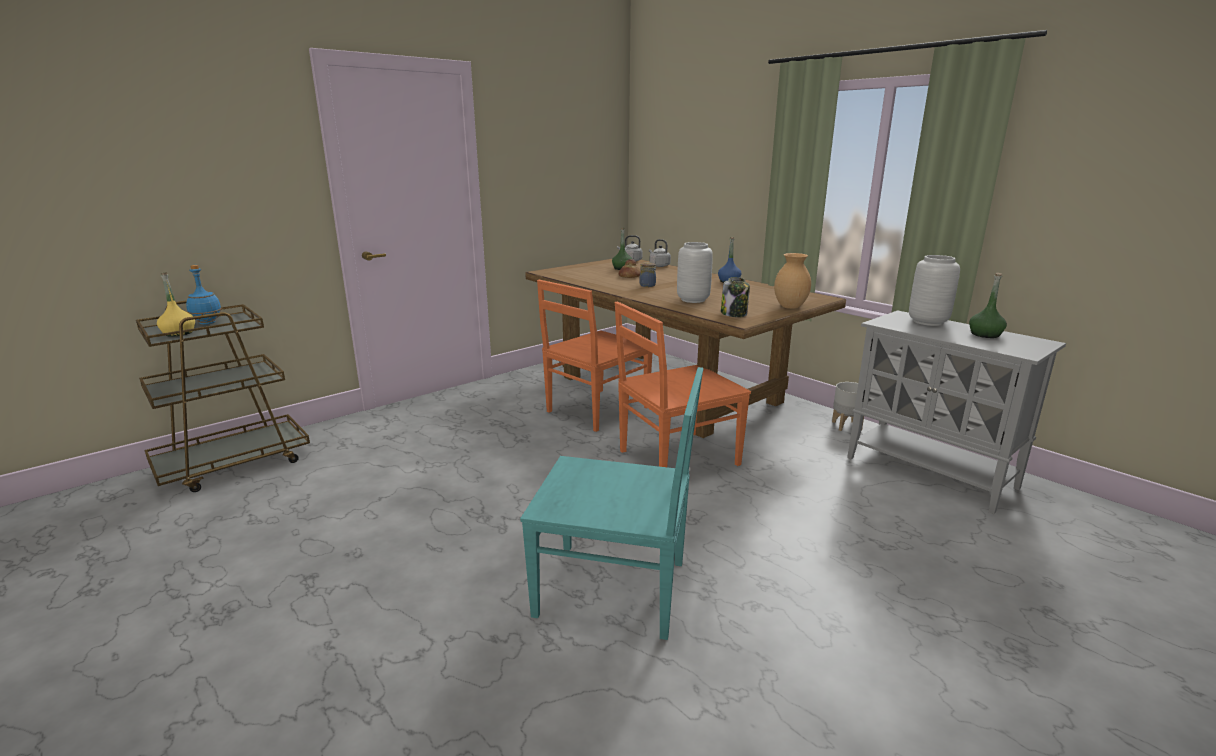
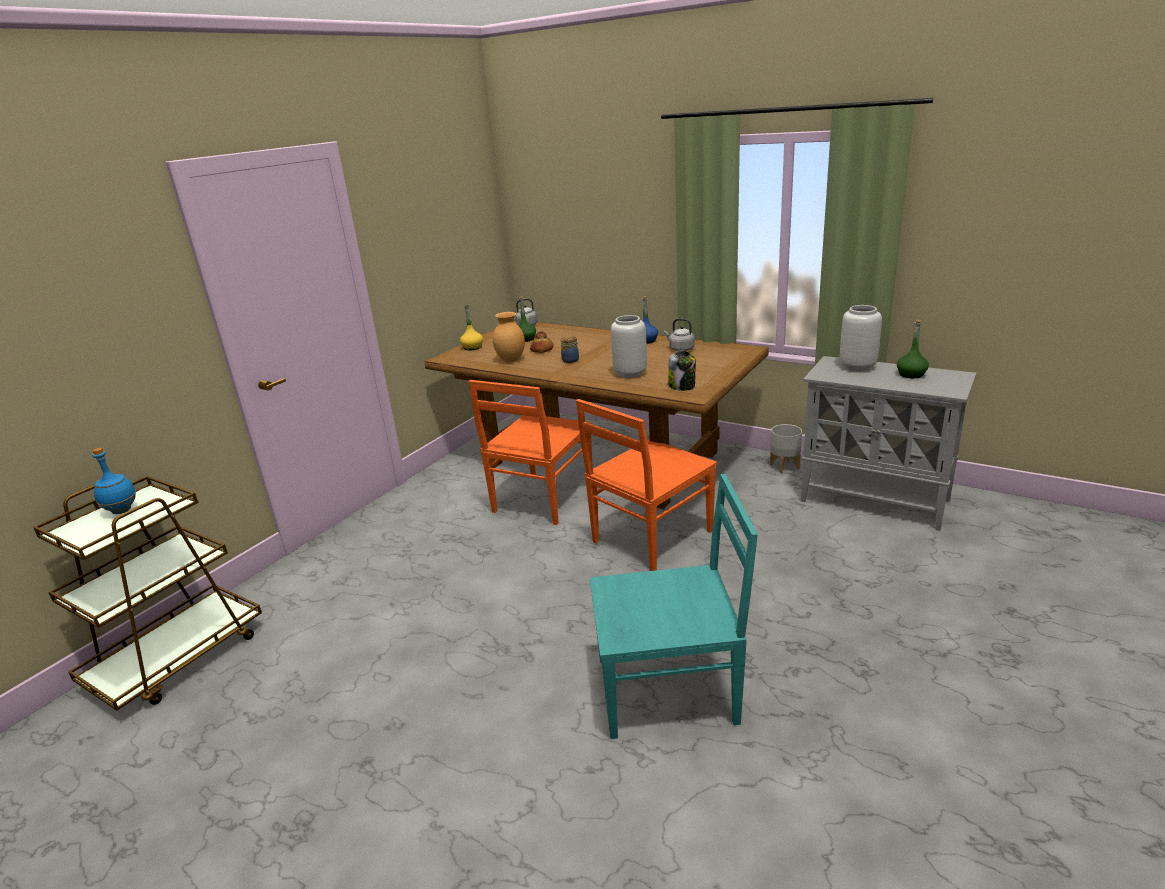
camera: 15 degrees left, 5 degrees up
yellow bottle [157,272,195,337] -> yellow bottle moved to [460,305,483,350]
grey kettle [649,239,671,267] -> grey kettle moved to [664,318,695,351]
brown vase [774,253,811,309] -> brown vase moved to [493,312,525,362]

